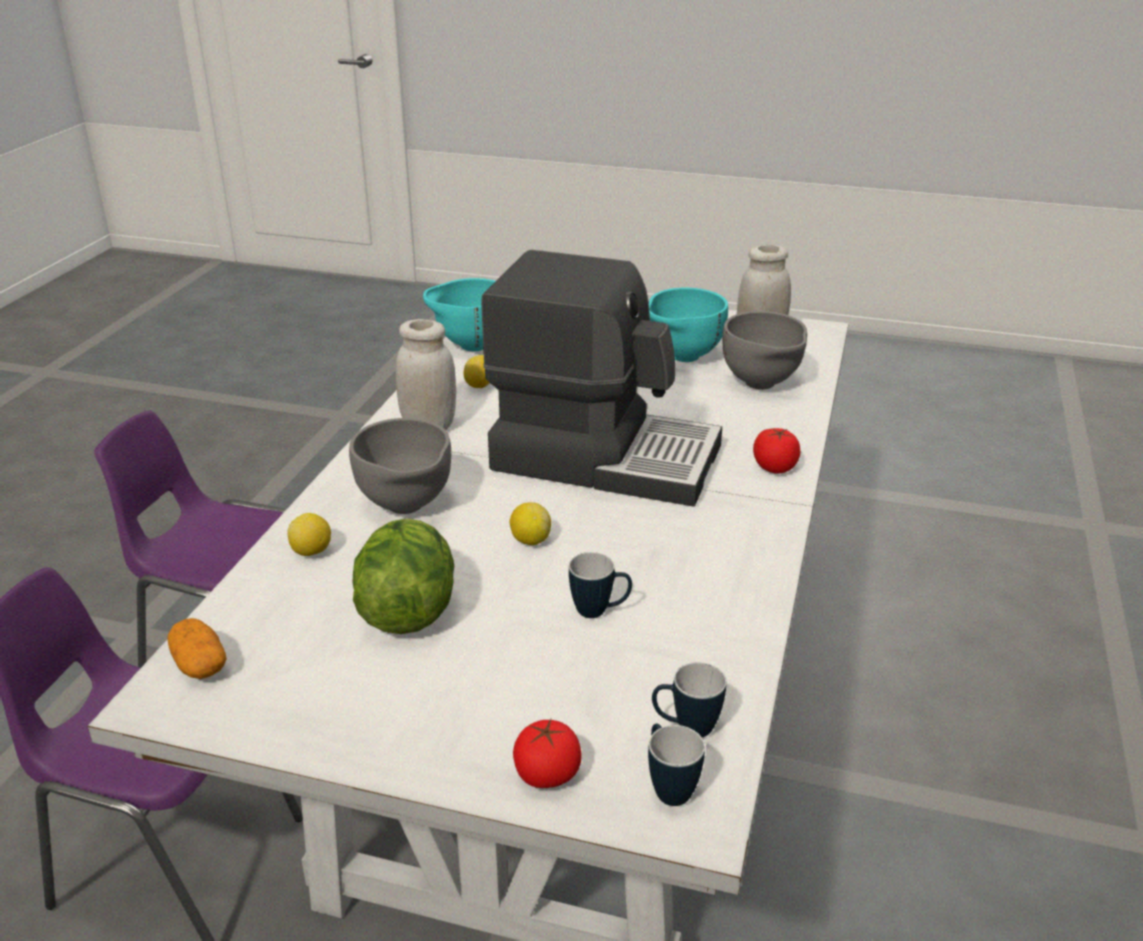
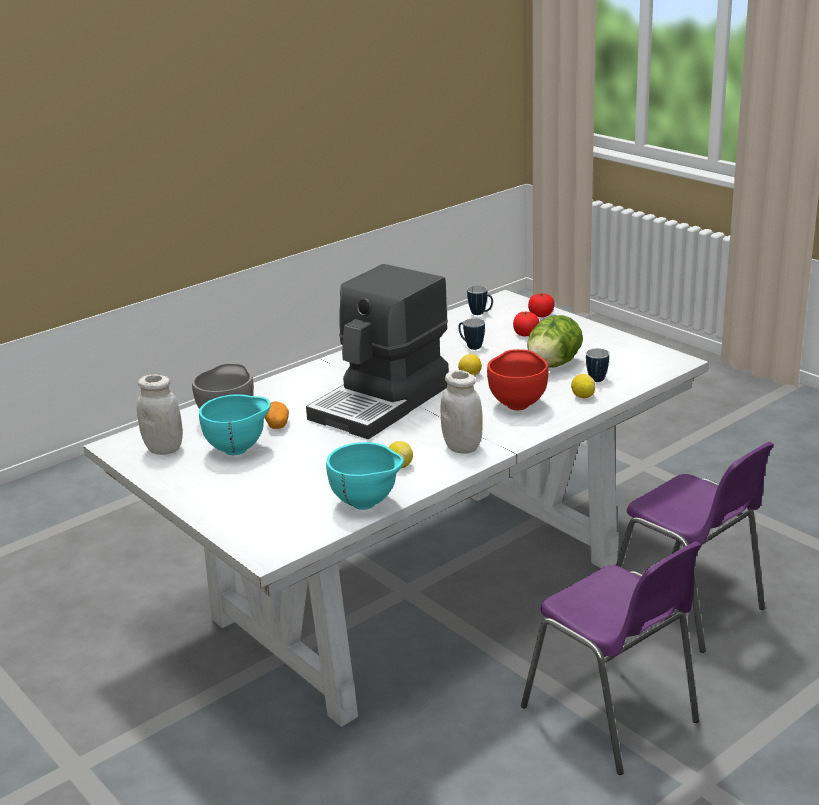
camera: 145 degrees left, 5 degrees down
potato [167,618,227,679] -> potato moved to [265,401,289,429]
grey bowl [349,418,451,514] -> red bowl [487,349,548,410]
coffee machine [481,250,722,507] -> coffee machine turned 105 degrees counterclockwise [306,264,449,439]
mug [648,723,705,806] -> mug moved to [586,348,609,382]
tomato [753,428,800,474] -> tomato moved to [513,311,540,336]

